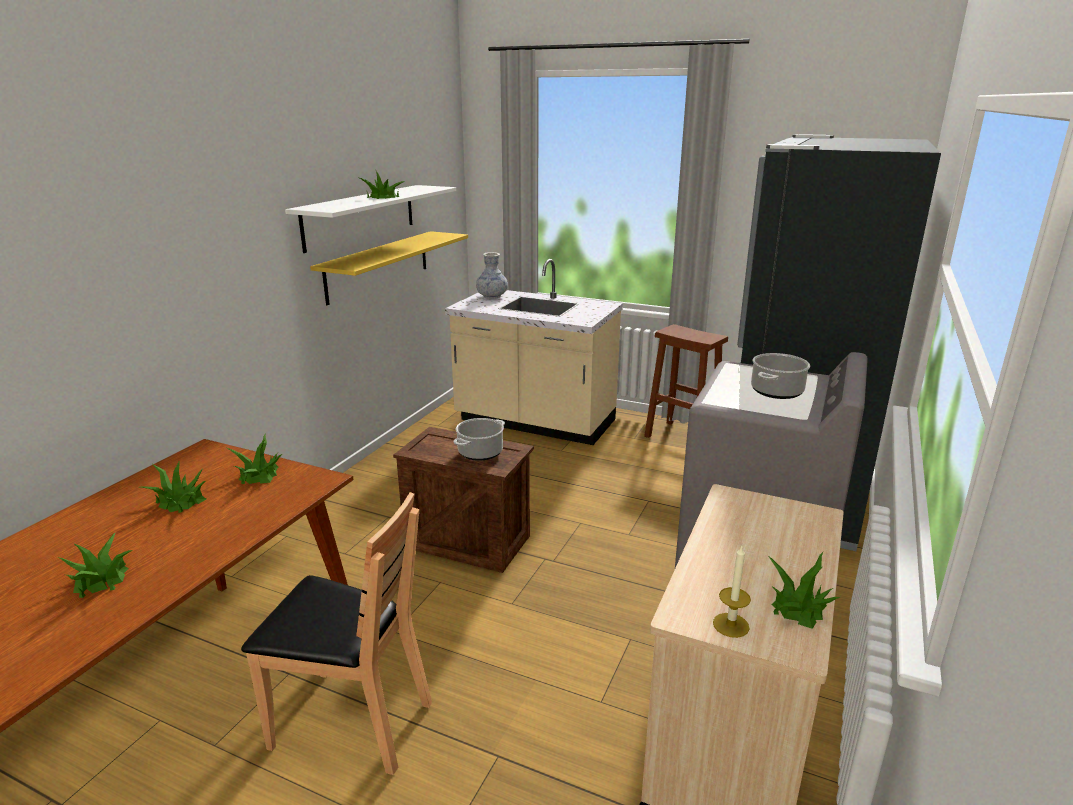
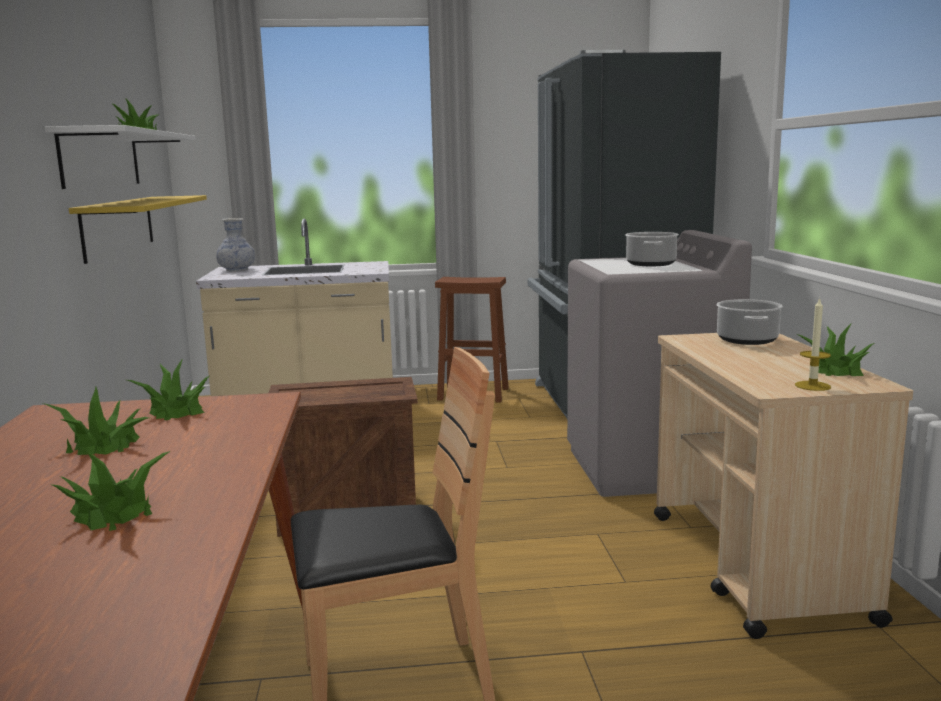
camera: 30 degrees left, 10 degrees down
cooking pot [454,418,505,461] -> cooking pot moved to [716,299,783,345]

